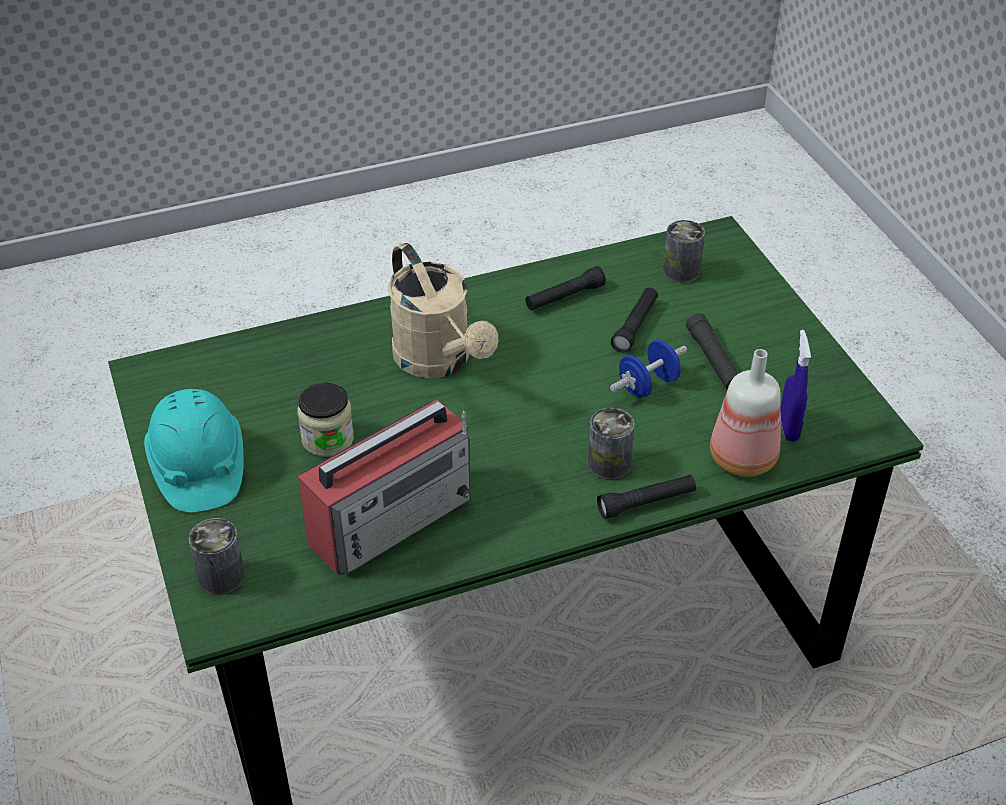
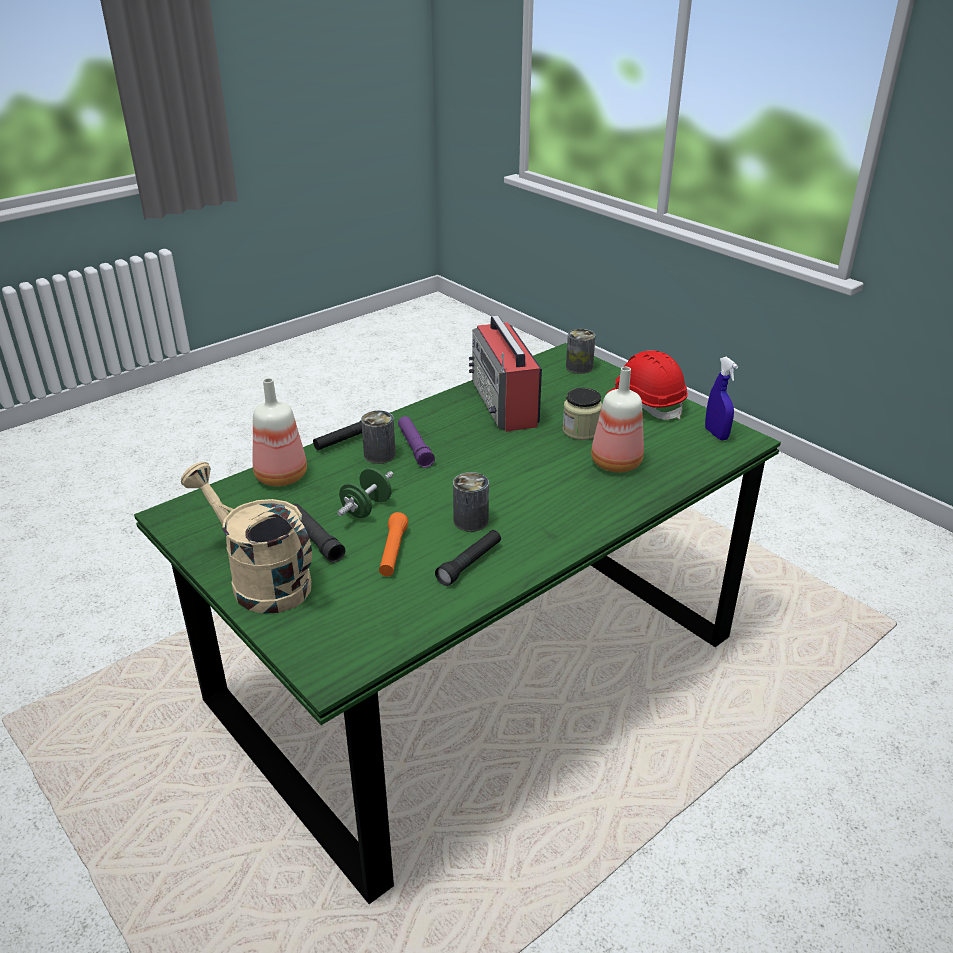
camera: 160 degrees right, 10 degrees down
turquoise hard hat [144,389,244,512] -> red hard hat [607,350,688,420]
radio [298,400,471,575] -> radio turned 45 degrees counterclockwise [469,315,542,432]
beige watering can [388,243,498,378] -> beige watering can moved to [181,462,312,614]
blue dumbbell [610,340,687,398] -> green dumbbell [337,468,393,518]
black flashlight [611,287,658,353] -> orange flashlight [379,512,408,576]
can [663,220,705,283] -> can moved to [453,472,489,532]
blue spray bottle [781,330,811,442] -> blue spray bottle moved to [705,357,738,441]
none -> purple flashlight [398,416,435,468]
none -> bottle [591,367,644,473]

